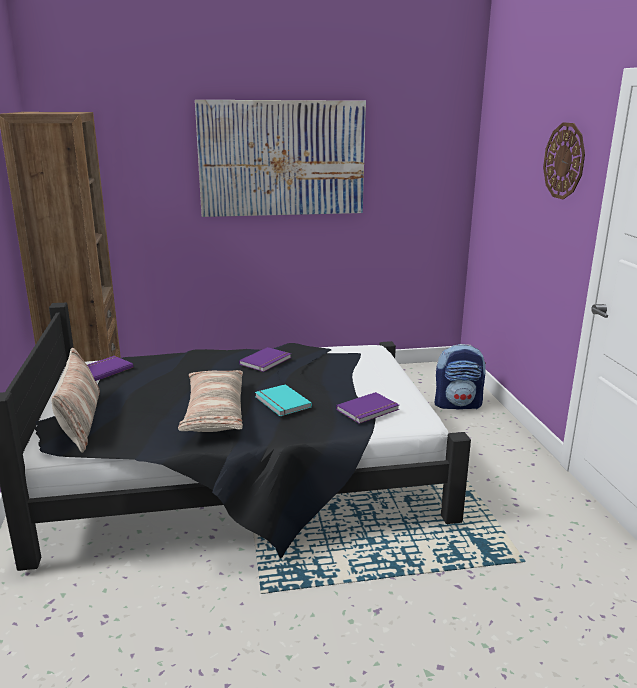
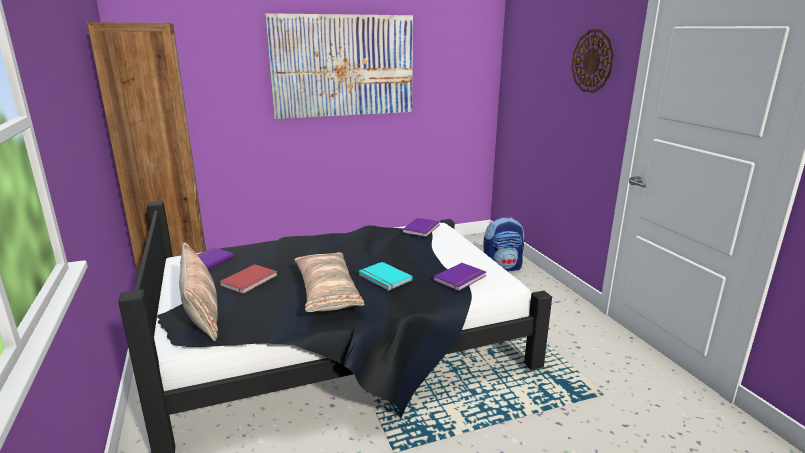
camera: 10 degrees left, 0 degrees up
purple book [239,347,291,372] -> purple book moved to [402,218,440,237]
none -> red book [219,264,278,294]

